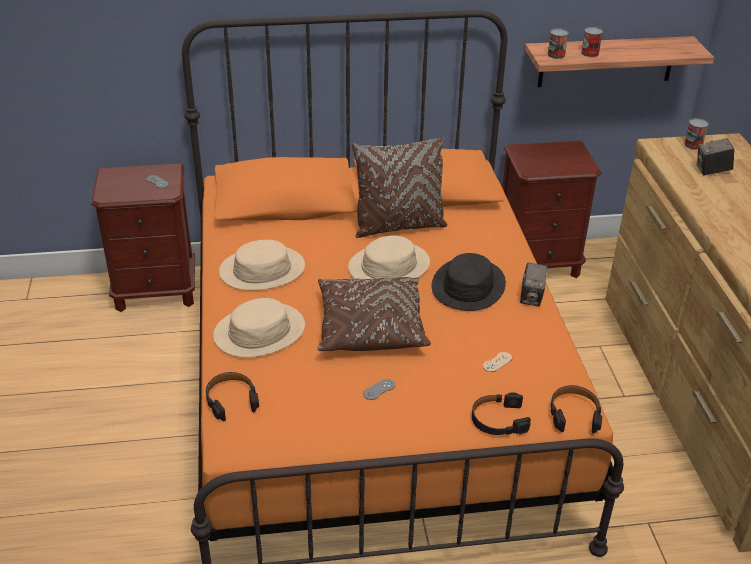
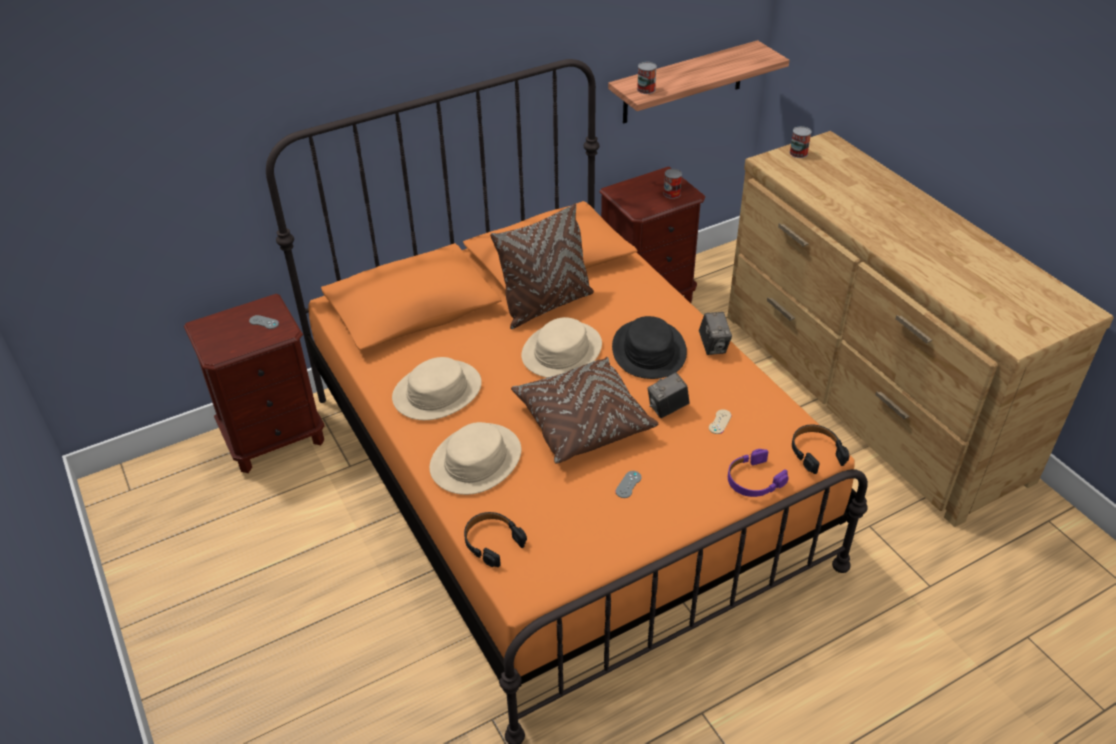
camera: 20 degrees left, 5 degrees up
black headphones [472,392,531,435] -> purple headphones [728,449,789,497]
can [581,27,603,57] -> can moved to [663,169,682,199]
camera [697,138,734,175] -> camera moved to [648,372,690,418]

